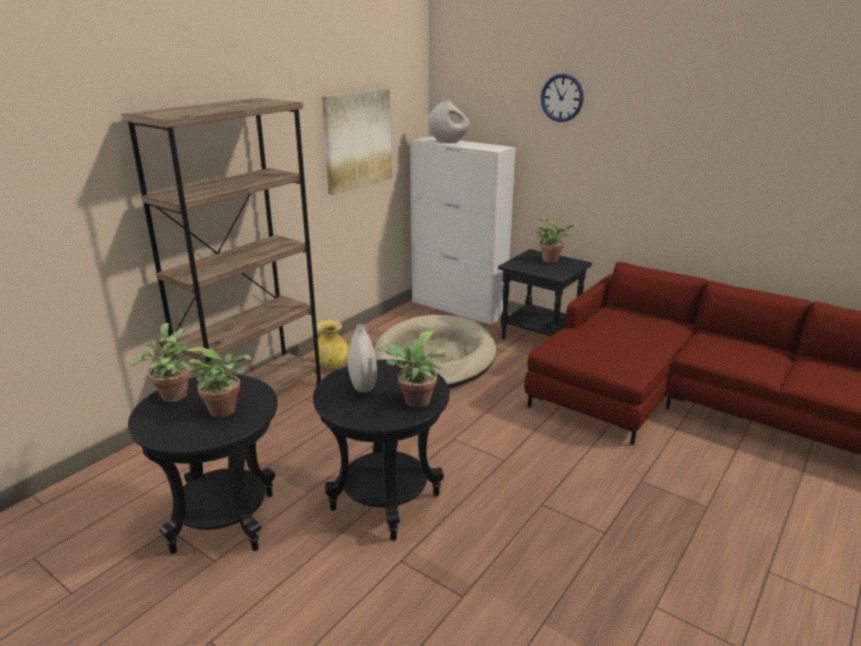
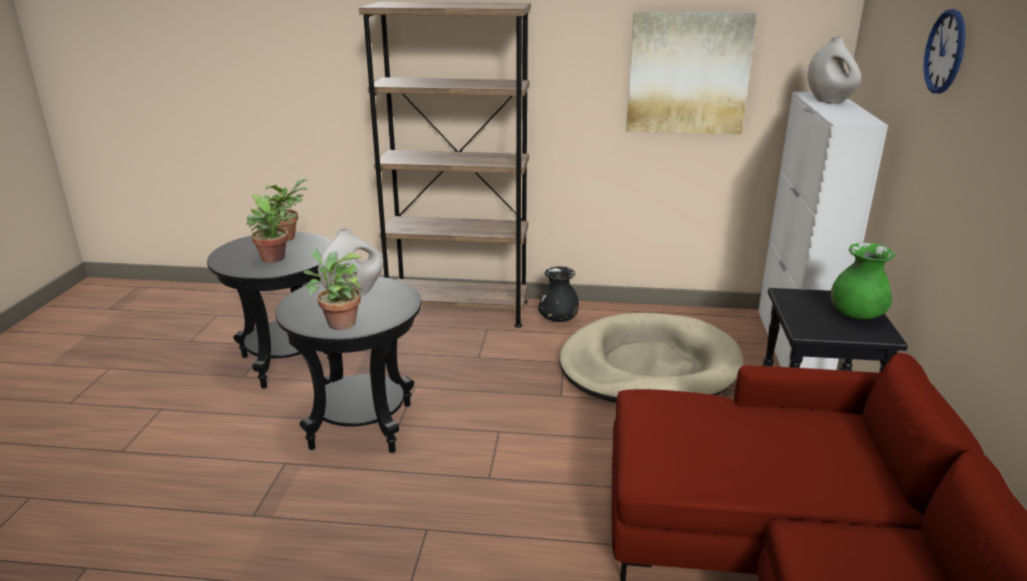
camera: 60 degrees right, 0 degrees up
yellow vase [313,320,349,368] -> black vase [538,266,579,322]
potted plant [534,218,578,263] -> green vase [830,243,895,320]

